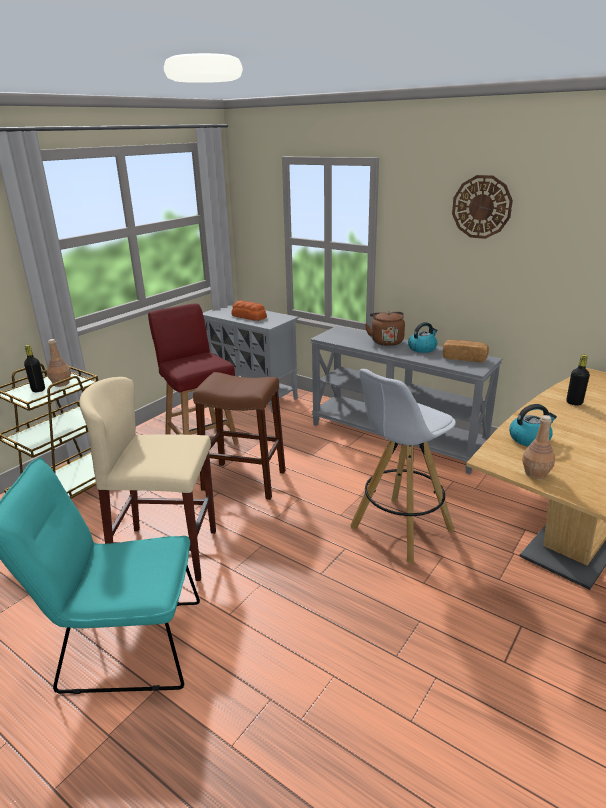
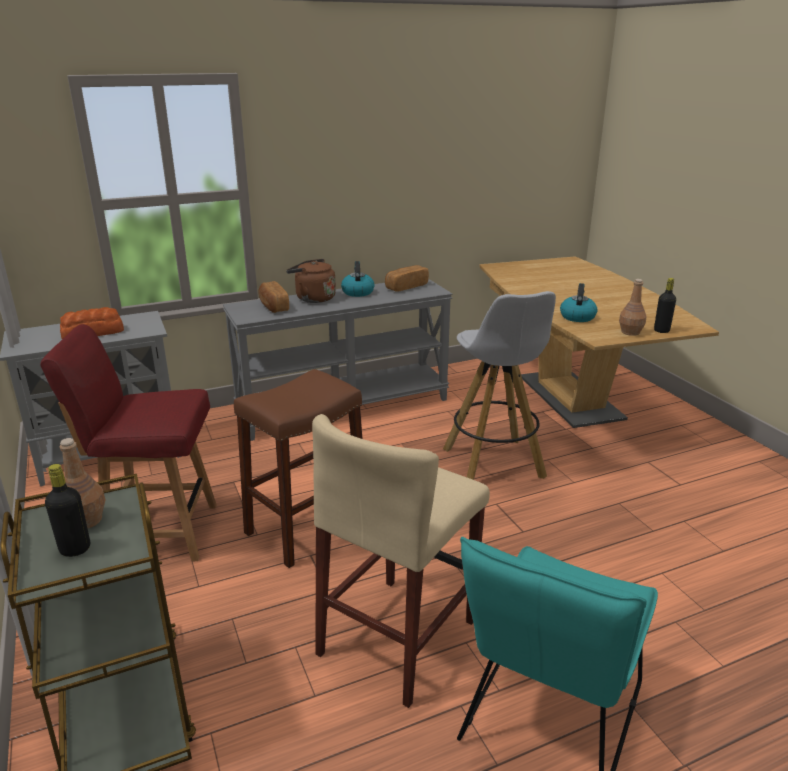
camera: 60 degrees left, 0 degrees up
wall clock [452,175,513,239] -> none
black bottle [566,355,590,405] -> black bottle moved to [654,278,676,333]
none -> bread [258,281,289,313]

